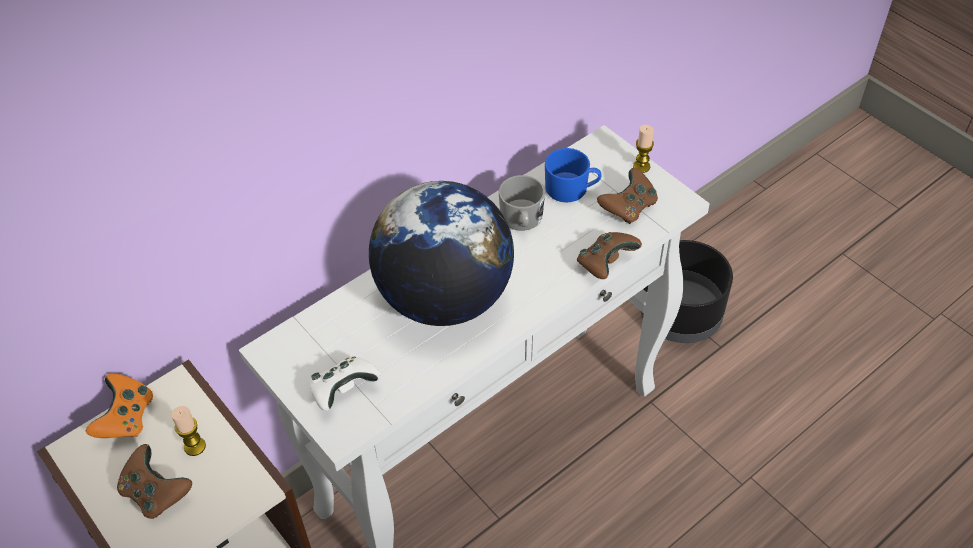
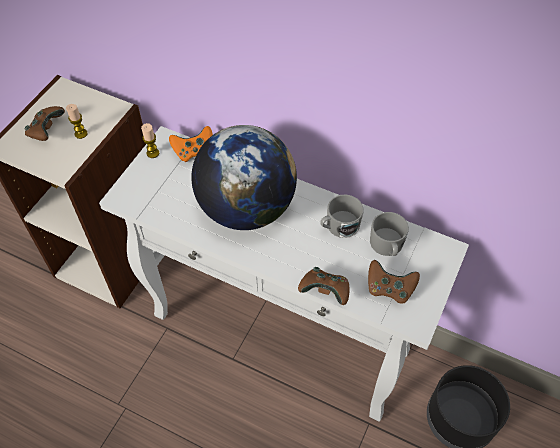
camera: 65 degrees right, 5 degrees up
orange game controller [86,373,153,438] -> orange game controller moved to [169,126,213,162]
white game controller [310,356,381,411] -> none
blue mug [545,148,602,202] -> grey mug [370,212,409,256]
candle [633,125,654,173] -> candle moved to [141,123,159,158]

